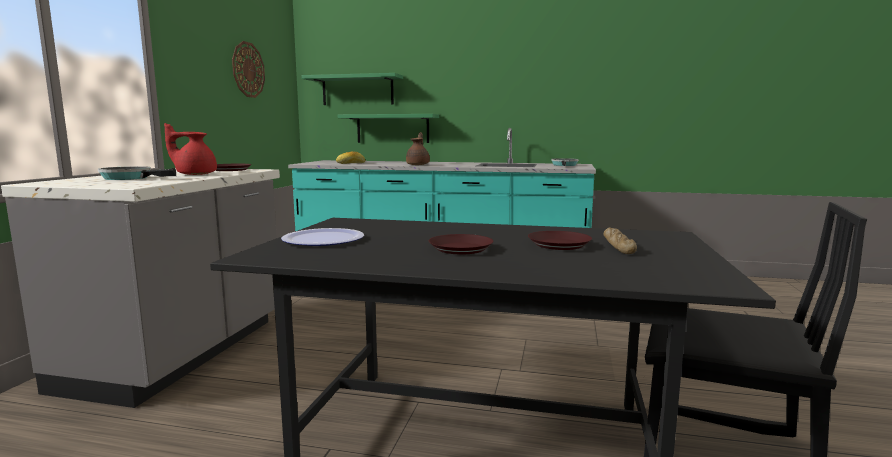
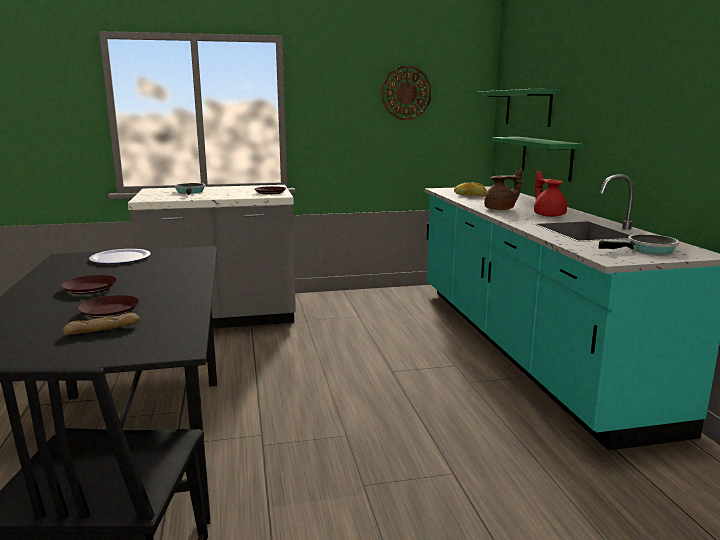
camera: 65 degrees right, 5 degrees up
red teapot [164,123,217,175] -> red teapot moved to [534,170,567,217]

